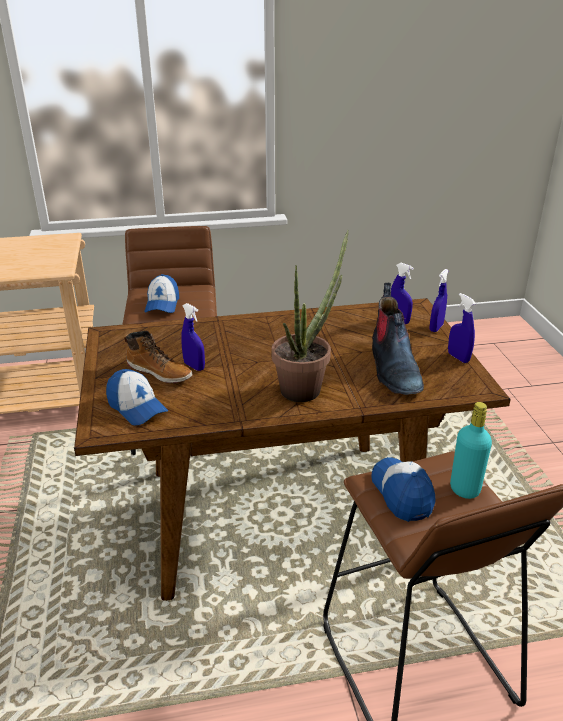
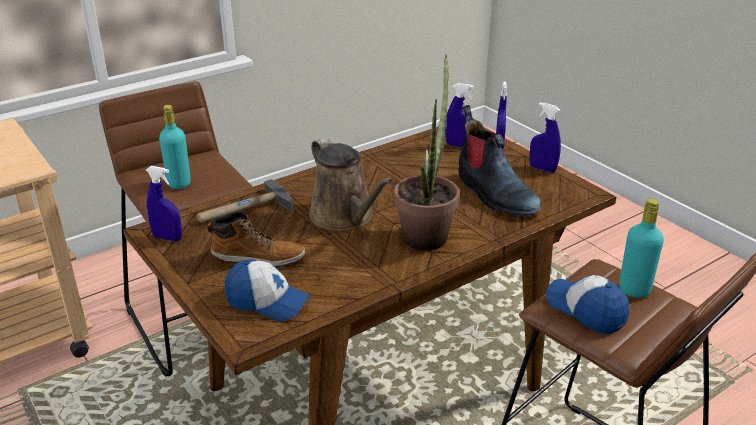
camera: 25 degrees left, 0 degrees up
cap [144,274,179,313] -> turquoise bottle [159,105,191,189]
blue spray bottle [181,303,205,371] -> blue spray bottle moved to [146,166,182,241]
none -> hammer [197,179,294,223]
none -> brown watering can [309,137,393,231]

